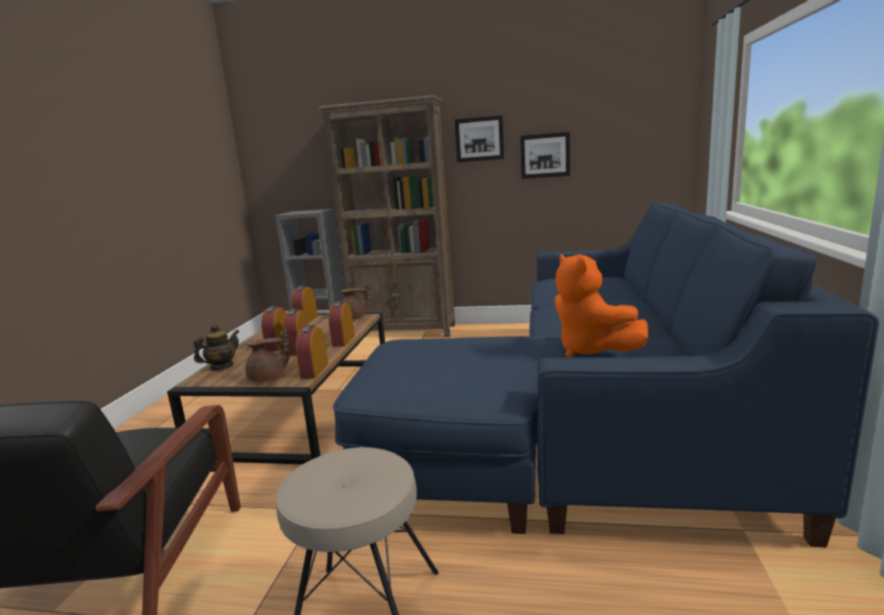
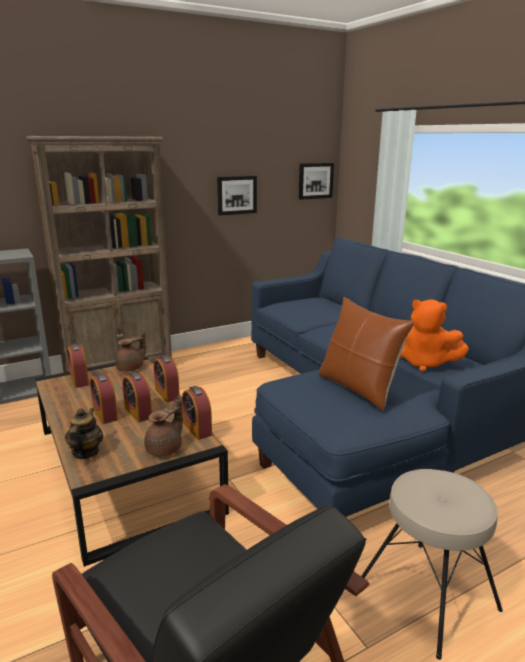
camera: 40 degrees left, 5 degrees up
picture [454,115,504,162] -> picture moved to [299,163,334,200]
none -> brown pillow [319,297,414,410]

